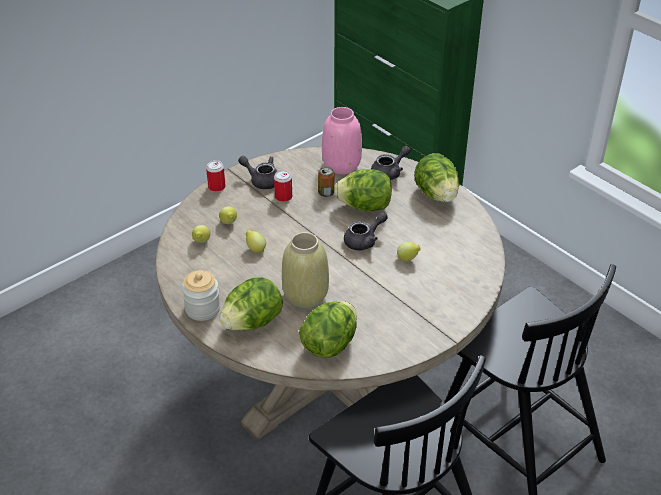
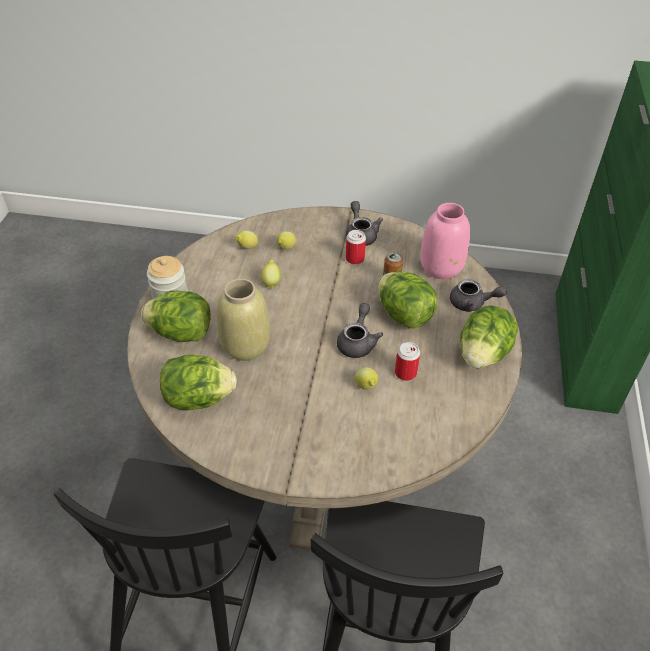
camera: 50 degrees right, 5 degrees up
can [206,160,226,192] -> can moved to [395,342,420,381]
grey teapot [344,212,388,250] -> grey teapot turned 90 degrees counterclockwise [337,303,383,358]

